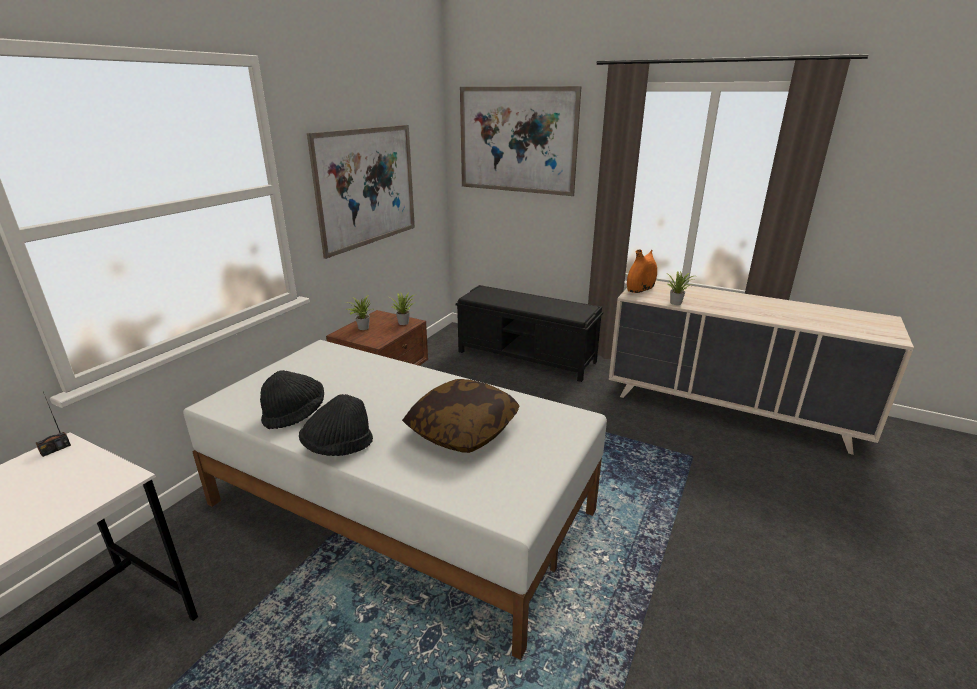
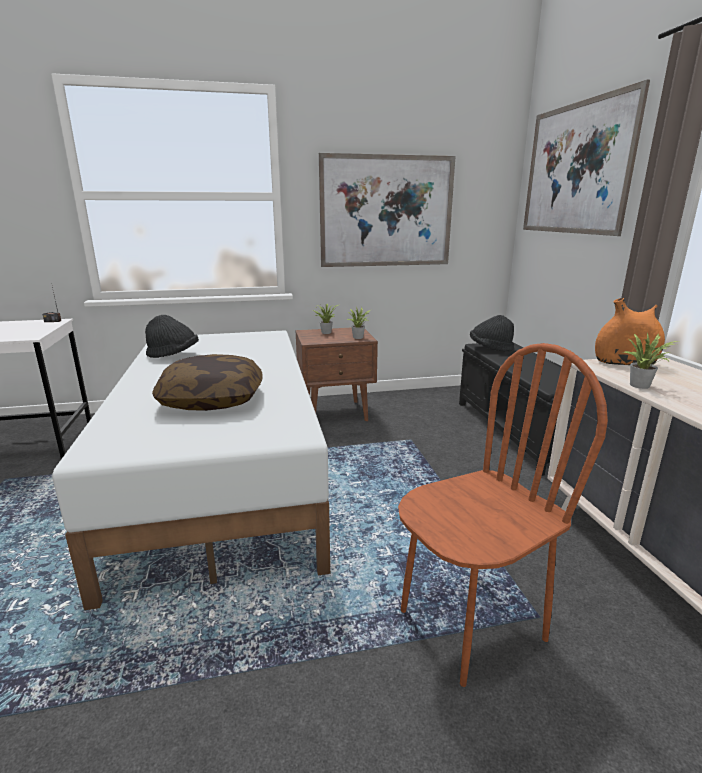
camera: 50 degrees right, 5 degrees down
black hat [299,394,373,456] -> black hat moved to [470,315,514,352]
none -> brown chair [398,343,608,687]

